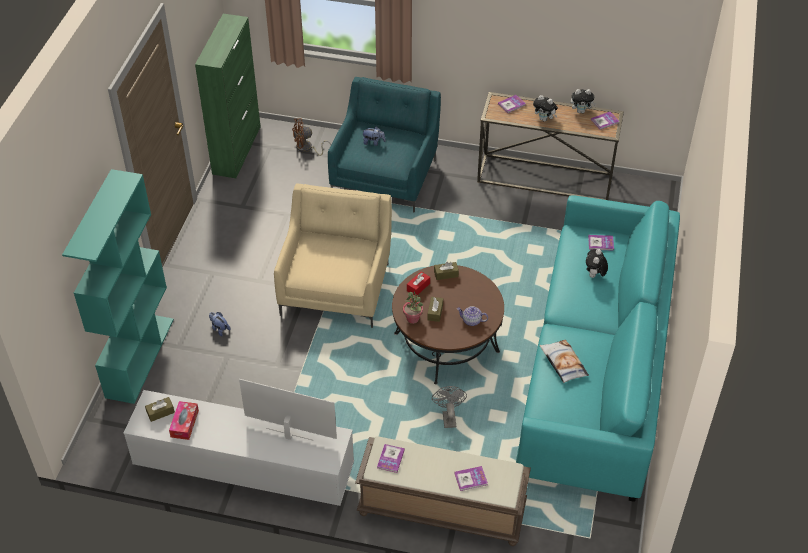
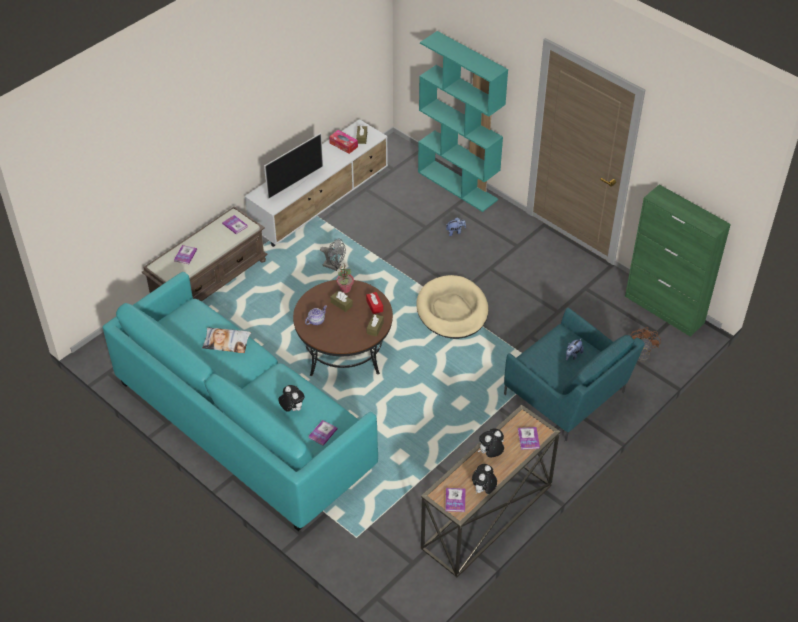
camera: 120 degrees right, 0 degrees up
beige armchair [274,184,392,328] -> beige dog bed [416,275,488,339]
grey fan [432,386,467,428] -> grey fan moved to [320,238,346,271]

